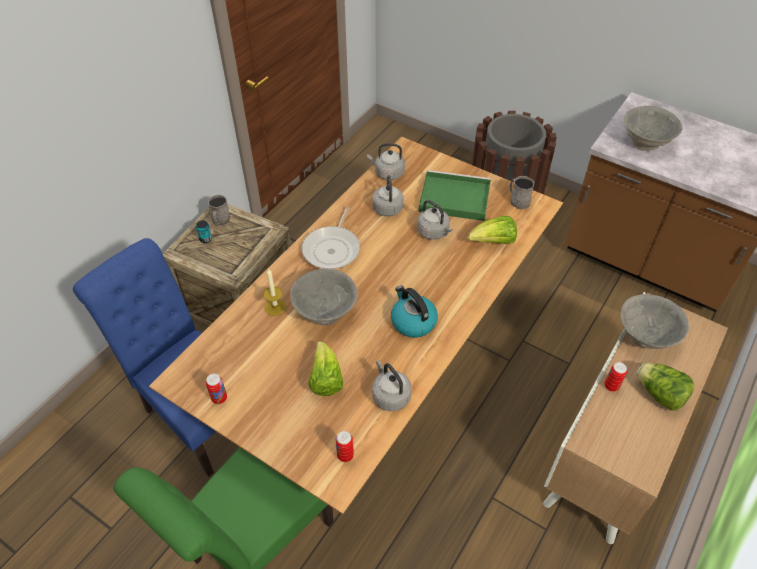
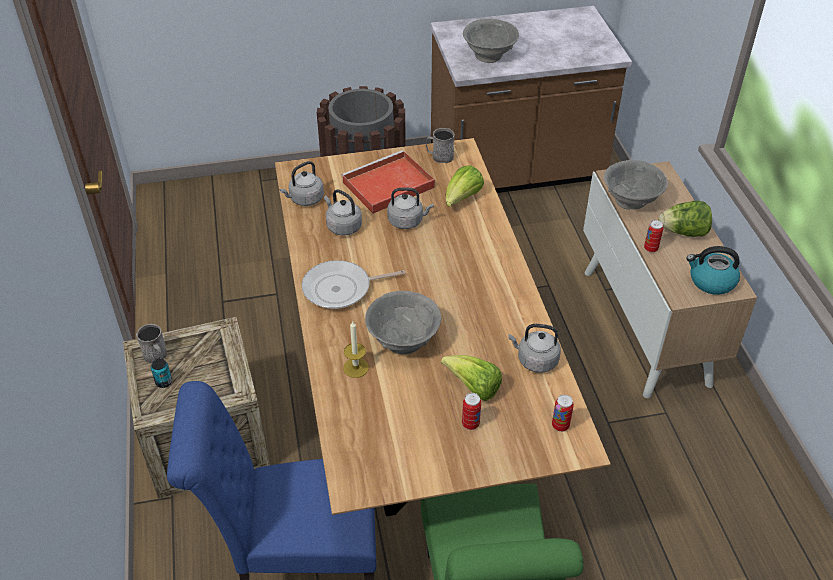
camera: 45 degrees left, 5 degrees down
can [206,373,227,404] -> can moved to [462,393,481,430]
frying pan [302,206,360,269] -> frying pan turned 105 degrees clockwise [301,260,406,309]
kettle [391,286,438,338] -> kettle moved to [686,246,740,295]
green tray [418,170,491,221] -> red tray [341,150,435,214]

